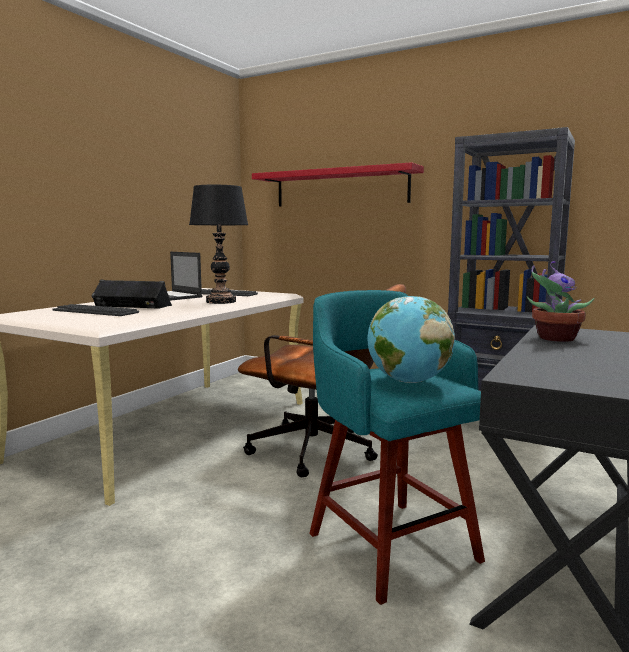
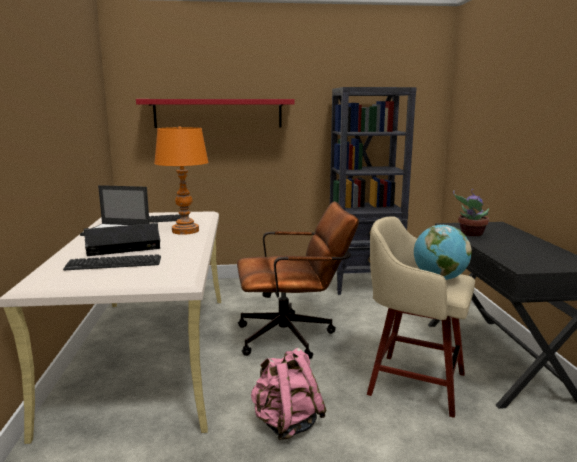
camera: 35 degrees left, 5 degrees up
black table lamp [189,185,248,304] -> orange table lamp [154,127,209,235]
turquoise stool [309,290,485,605] -> beige stool [367,216,475,418]
none -> pink backpack [251,348,326,440]

